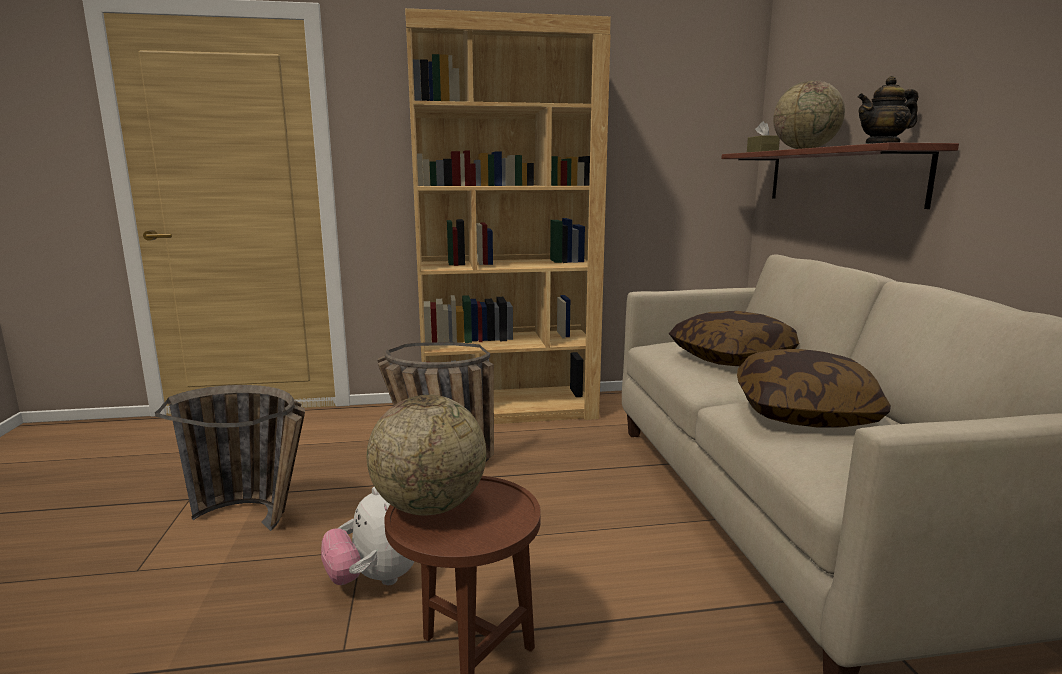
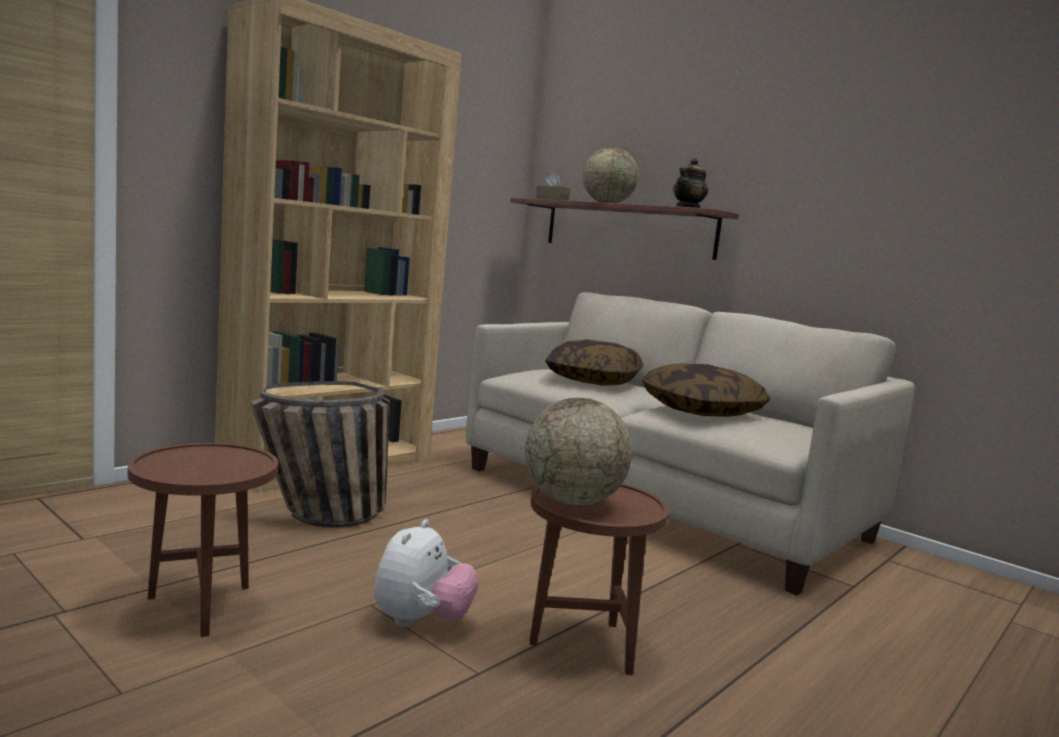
camera: 40 degrees left, 5 degrees down
basket [155,385,305,531] -> brown side table [128,443,278,637]
plush toy [321,487,415,585] -> plush toy turned 90 degrees counterclockwise [374,519,479,627]

